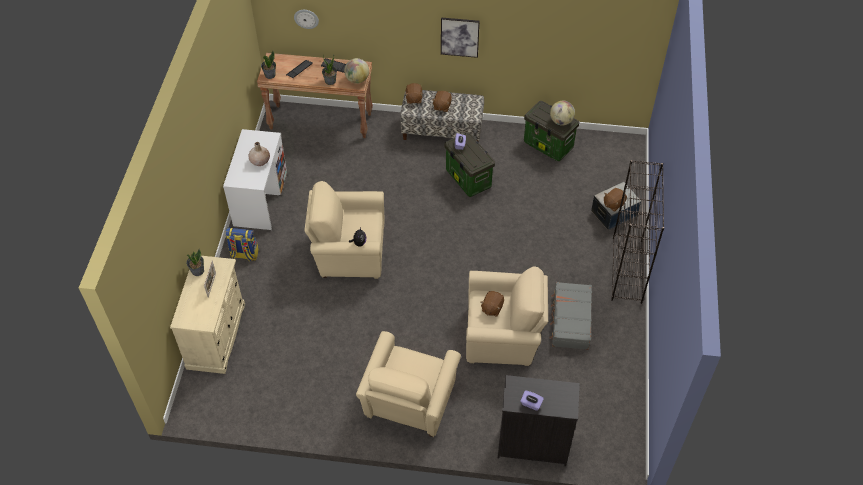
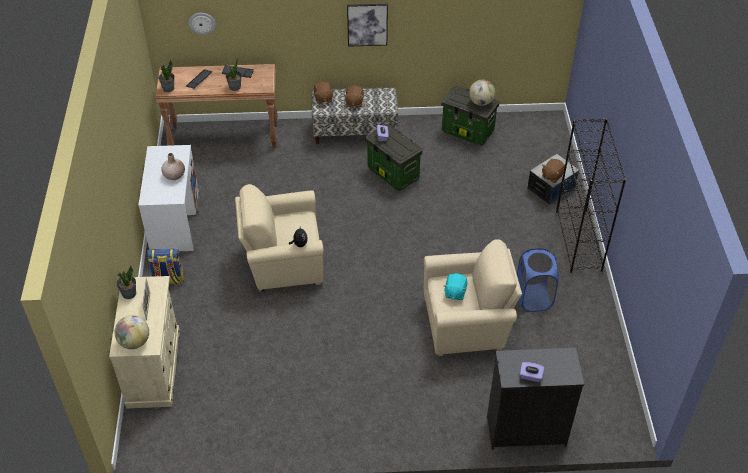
camera: 10 degrees left, 5 degrees down
globe [344,58,369,84] -> globe moved to [114,315,149,349]
beige armchair [356,331,461,437] -> none
brown plush toy [481,291,504,316] -> turquoise plush toy [444,273,468,300]
grey suitcase [550,282,592,350] -> blue laundry basket [517,248,558,312]

